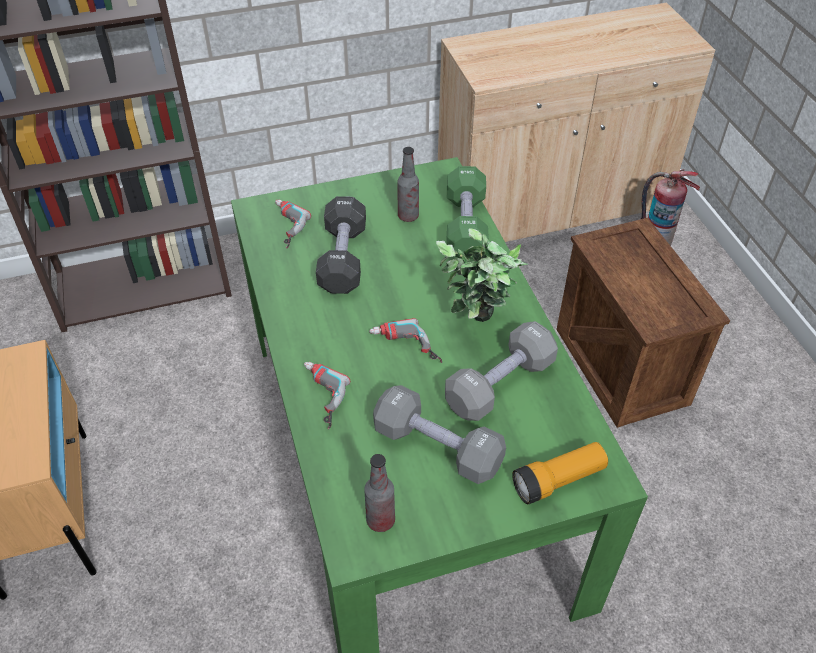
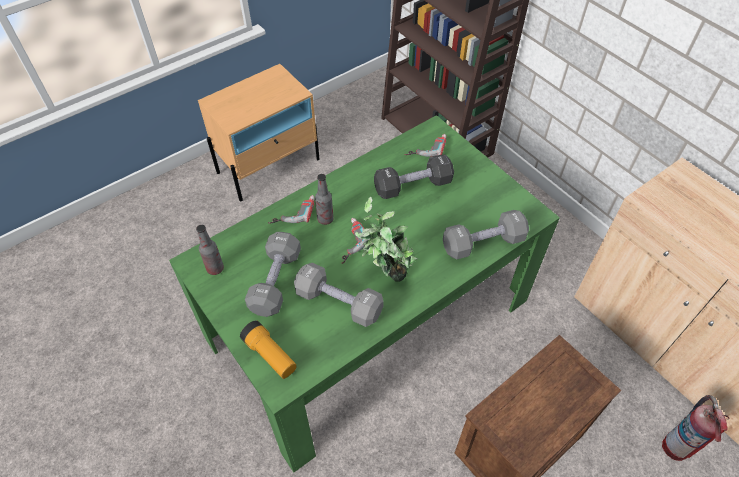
camera: 70 degrees right, 5 degrees up
bottle [398,147,419,222] -> bottle moved to [315,174,334,225]
green dumbbell [447,166,489,259] -> grey dumbbell [443,210,529,259]

